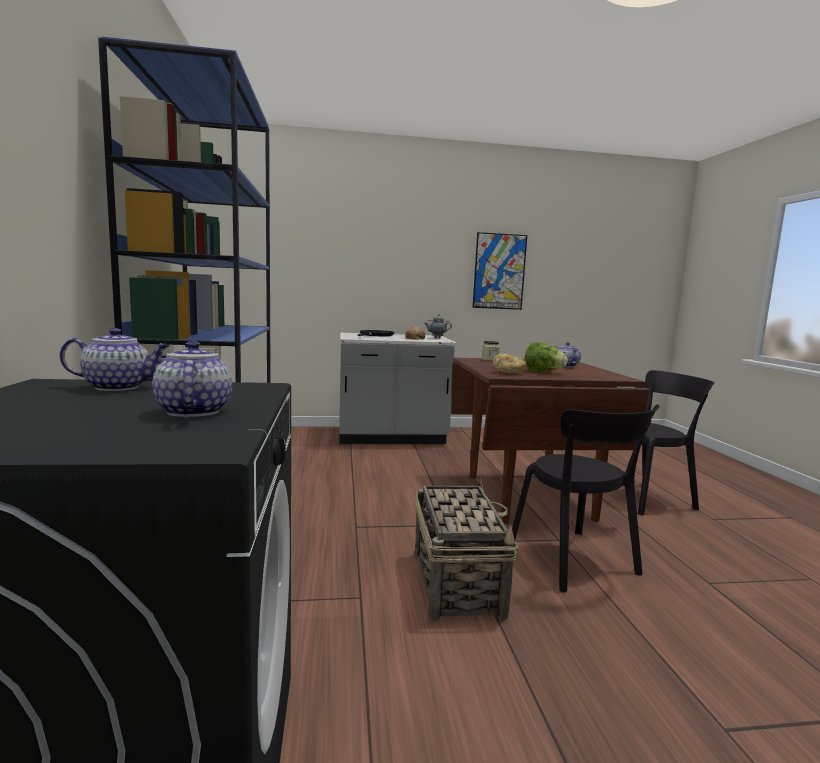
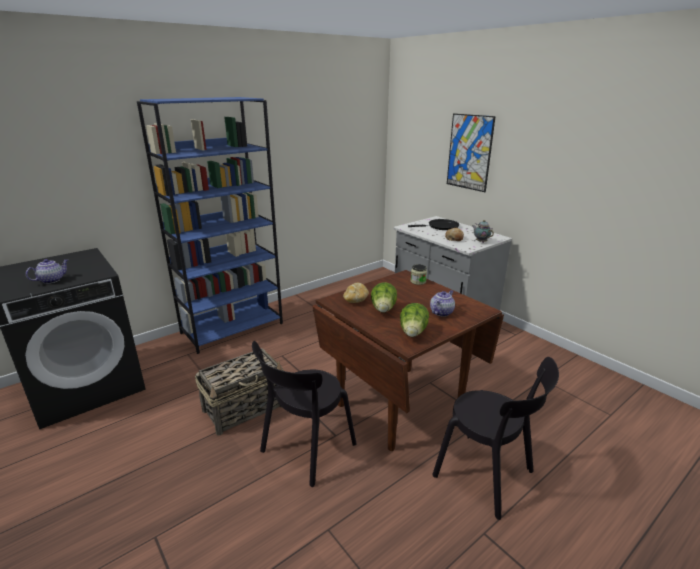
camera: 60 degrees right, 15 degrees up
teapot [60,328,170,391] -> none
picture [472,232,527,310] -> picture moved to [447,113,496,192]
none -> lettuce [400,303,429,337]

